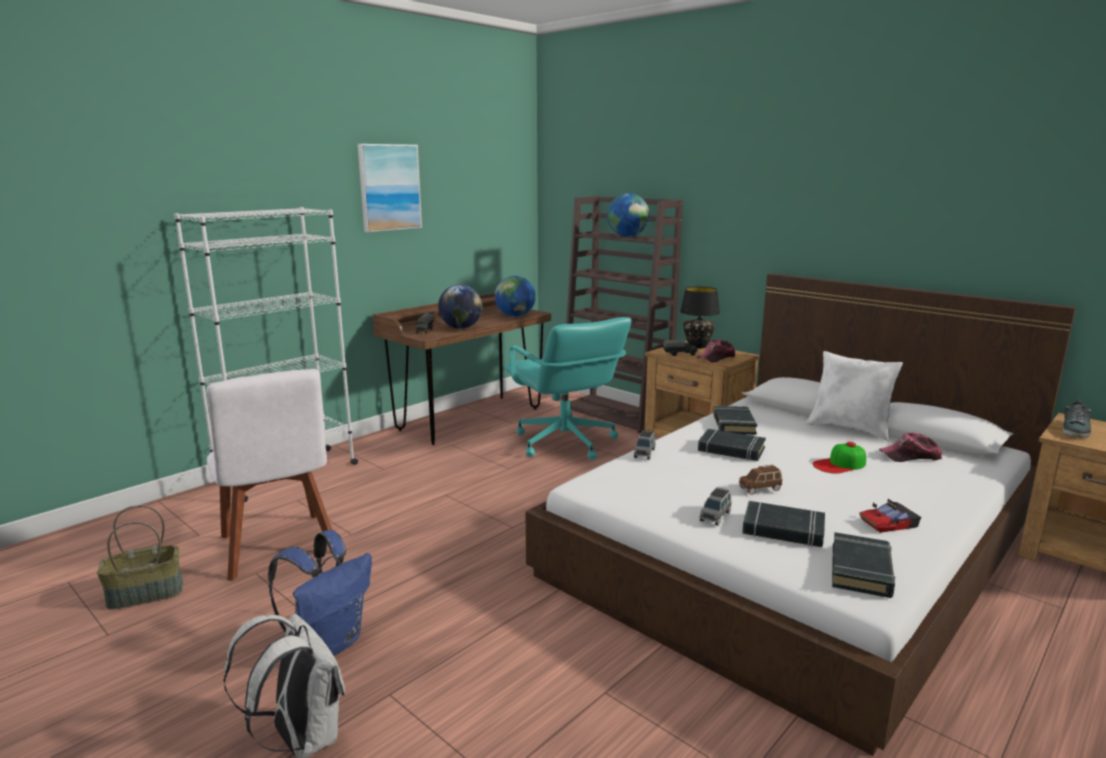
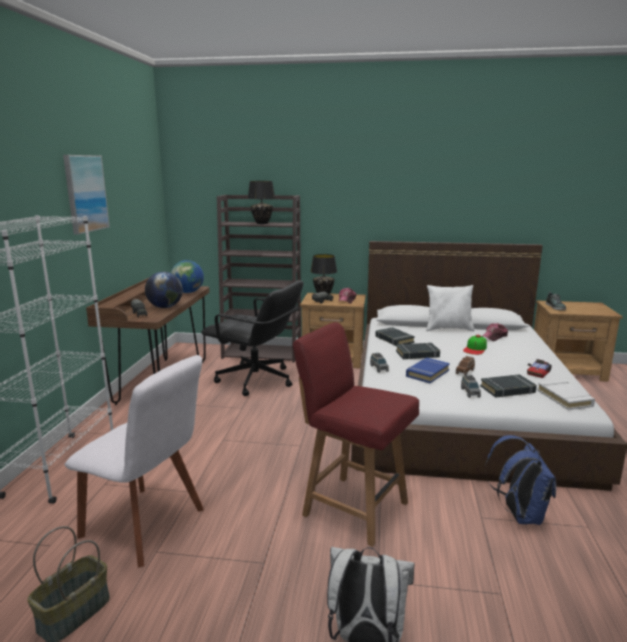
camera: 35 degrees left, 0 degrees up
blue backpack [268,530,372,656] -> blue backpack moved to [485,435,556,525]
turquoise office chair [504,317,632,460] -> black office chair [201,281,303,396]
globe [607,193,650,237] -> black table lamp [248,181,275,224]
black book [832,532,895,598] -> white book [537,380,595,410]
none -> red chair [293,322,419,547]
none -> blue book [406,358,450,383]

